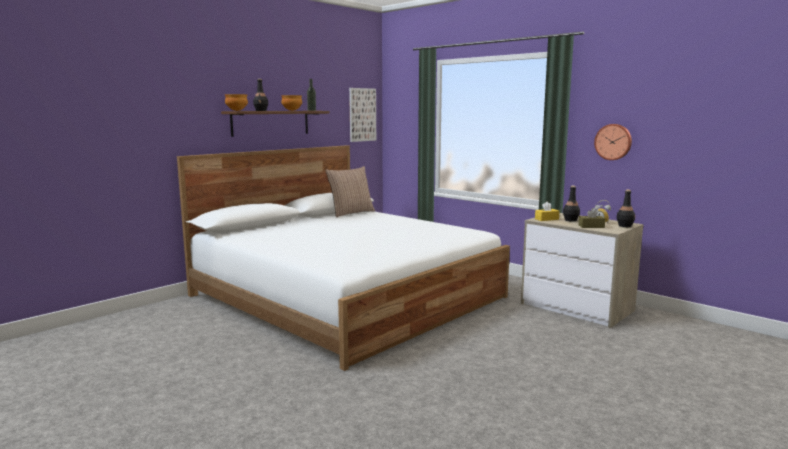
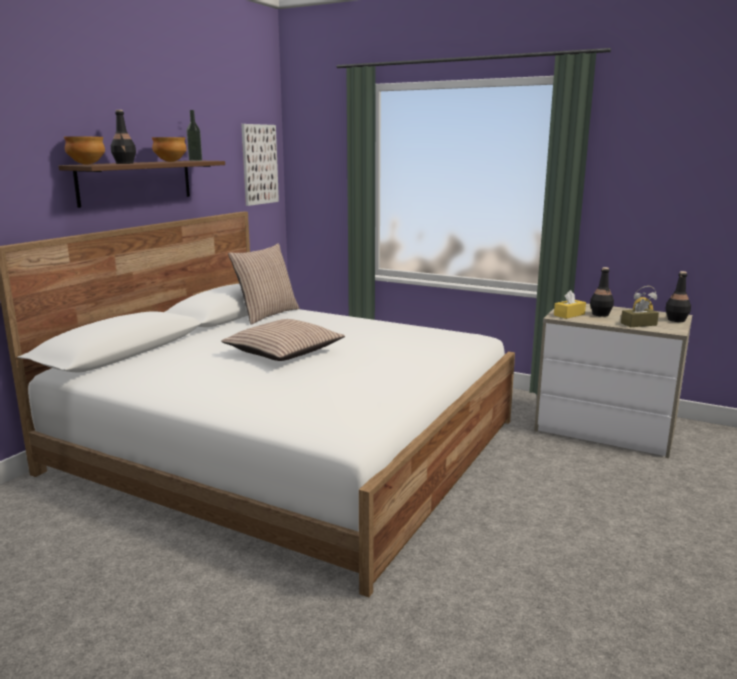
camera: 15 degrees left, 5 degrees up
wall clock [594,124,632,160] -> none
none -> pillow [221,319,345,361]

